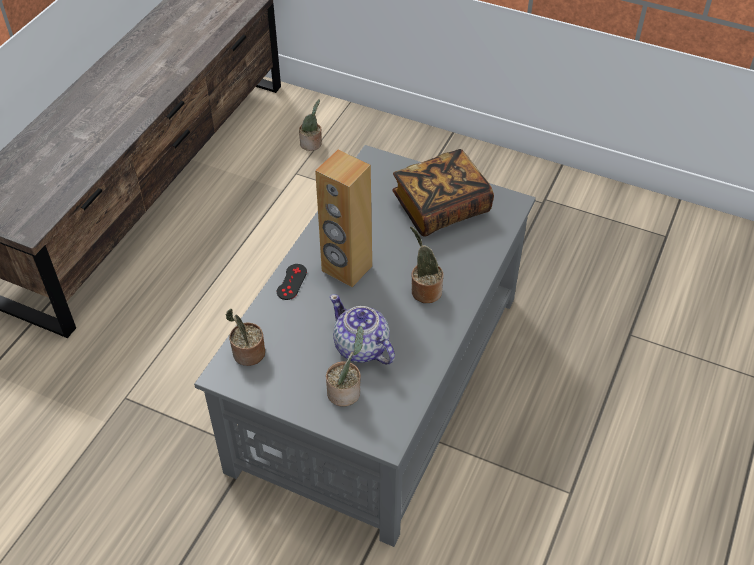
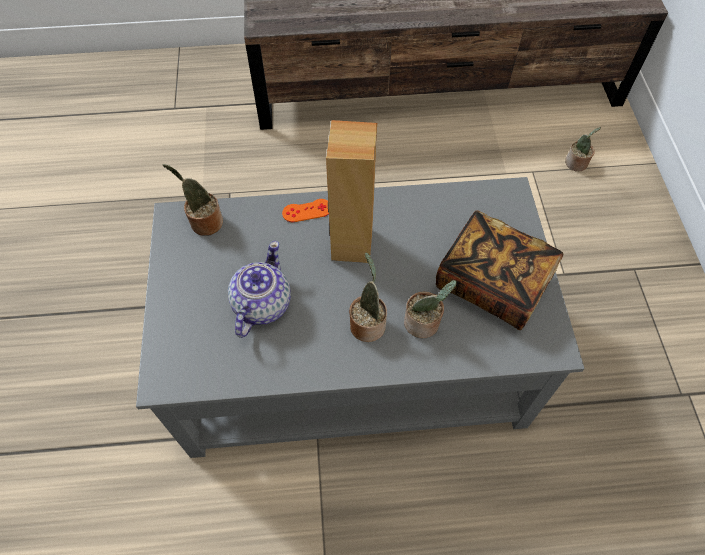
camera: 60 degrees right, 10 degrees up
black game controller [277,264,307,300] -> orange game controller [282,199,329,222]
potted plant [326,326,364,407] -> potted plant moved to [404,280,456,338]

